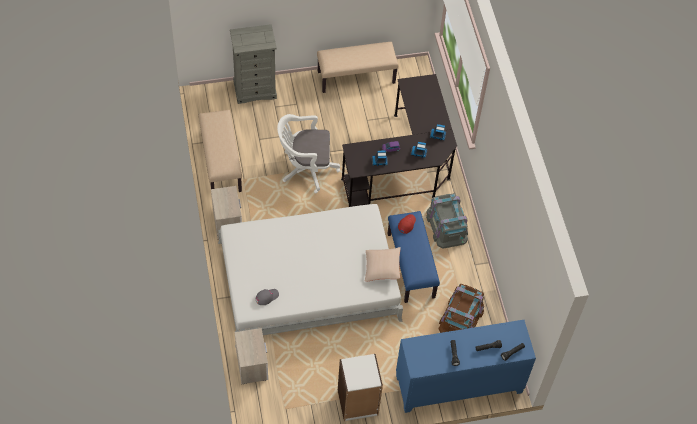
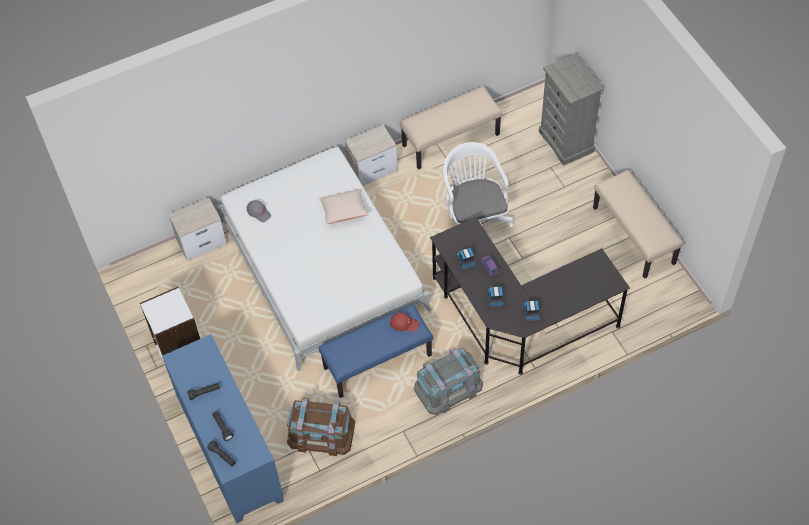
camera: 80 degrees right, 0 degrees up
beige pillow [365,247,401,282] -> beige pillow moved to [319,189,369,224]

